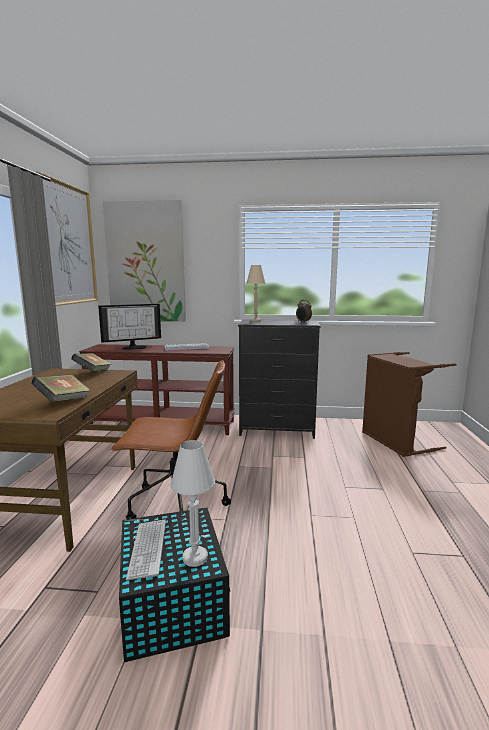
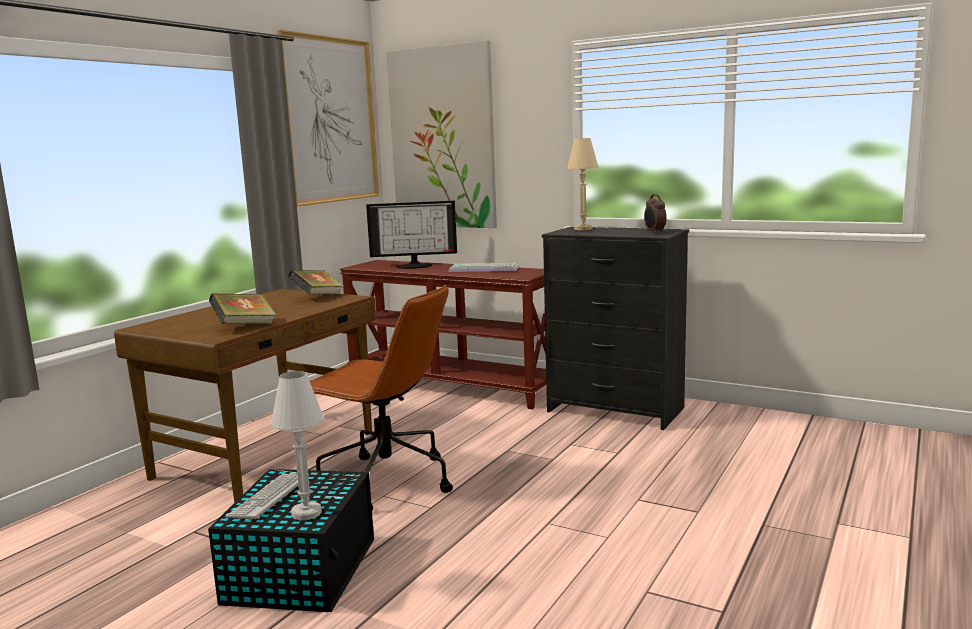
camera: 25 degrees right, 0 degrees up
brown laundry basket [362,352,457,457] -> none

